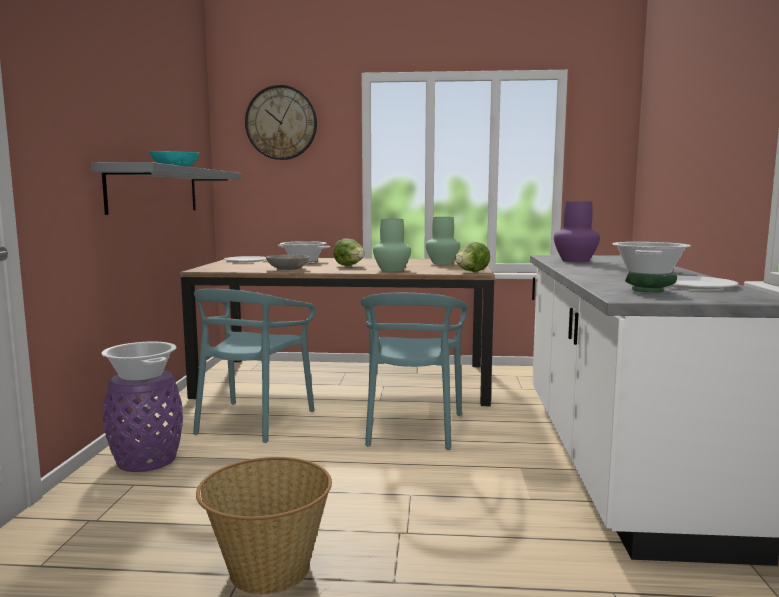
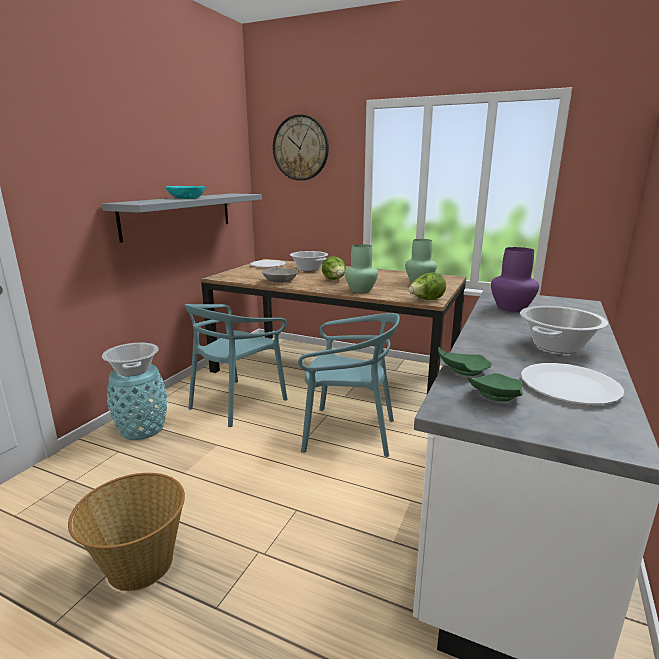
camera: 20 degrees right, 10 degrees up
purple stool [103,370,183,472] -> turquoise stool [107,364,167,440]
turquoise chair [360,293,468,450] -> turquoise chair turned 105 degrees counterclockwise [298,313,400,457]
none -> green plate [438,347,492,376]

